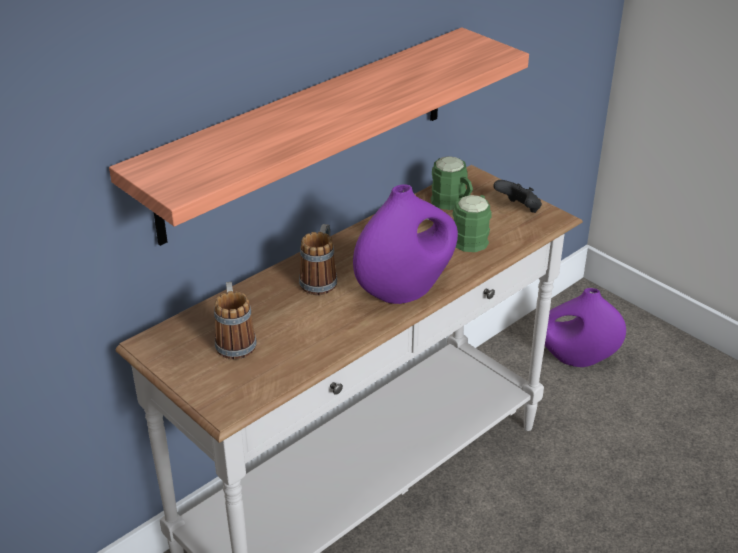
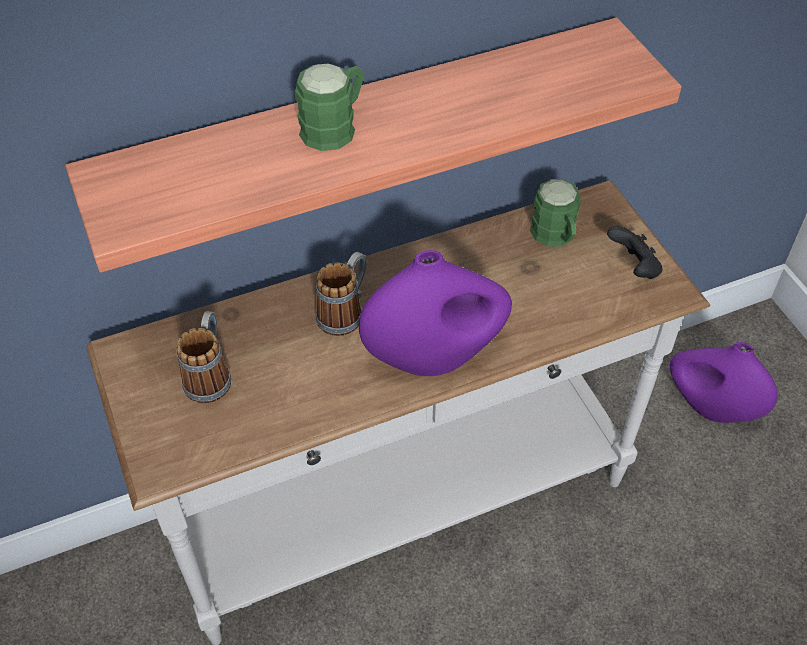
camera: 20 degrees right, 15 degrees up
green mug [452,195,491,252] -> green mug moved to [295,64,364,151]

